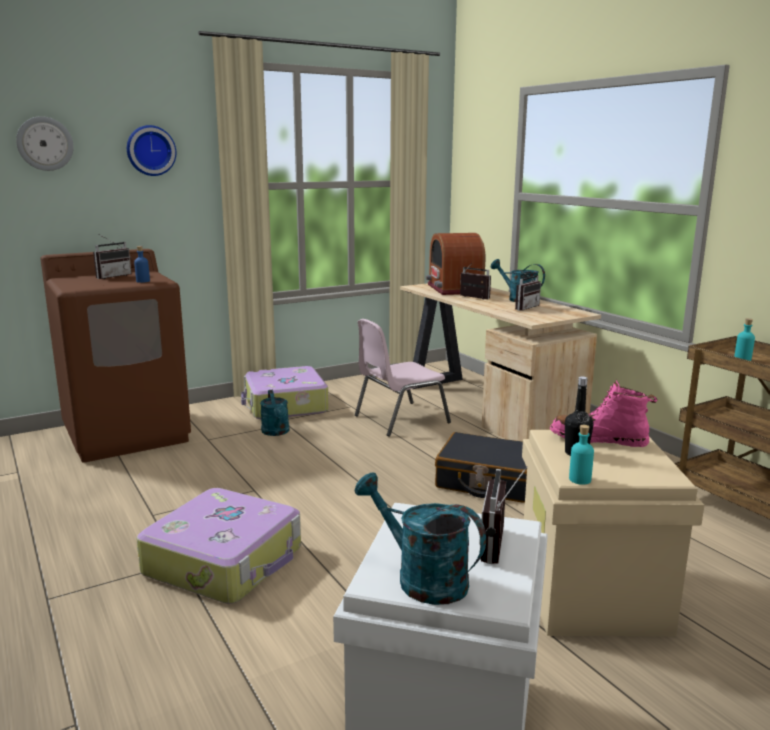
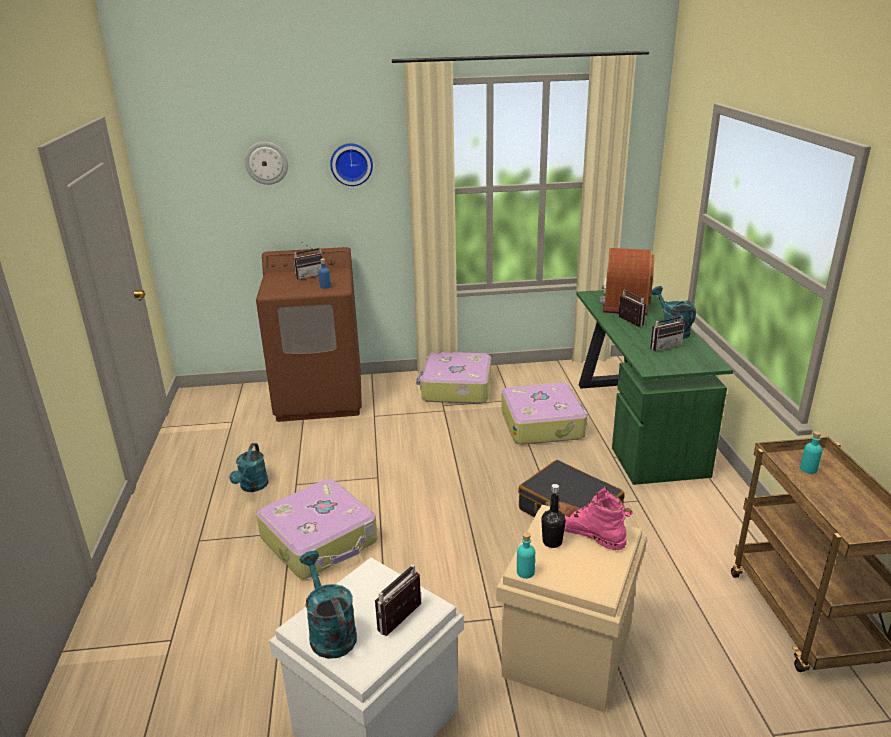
camera: 25 degrees right, 10 degrees up
turquoise watering can [260,390,289,436] -> turquoise watering can moved to [229,443,269,492]
pink chair [355,319,451,436] -> suitcase [501,383,588,445]
beige desk [400,283,601,441] -> green desk [576,290,733,485]

